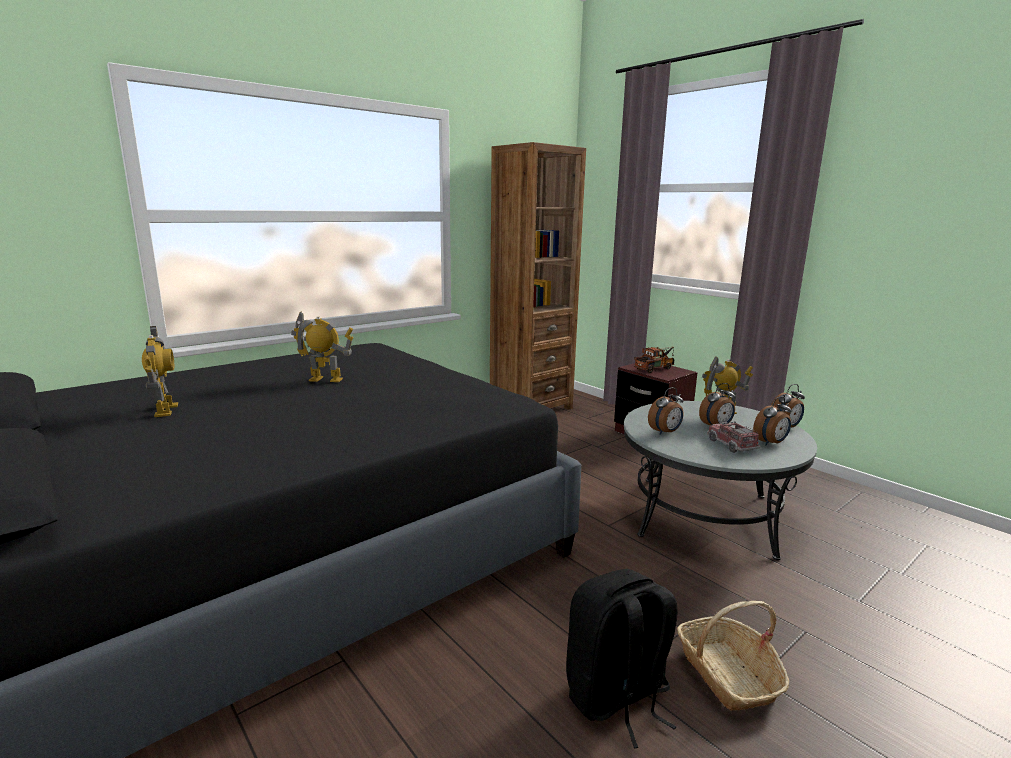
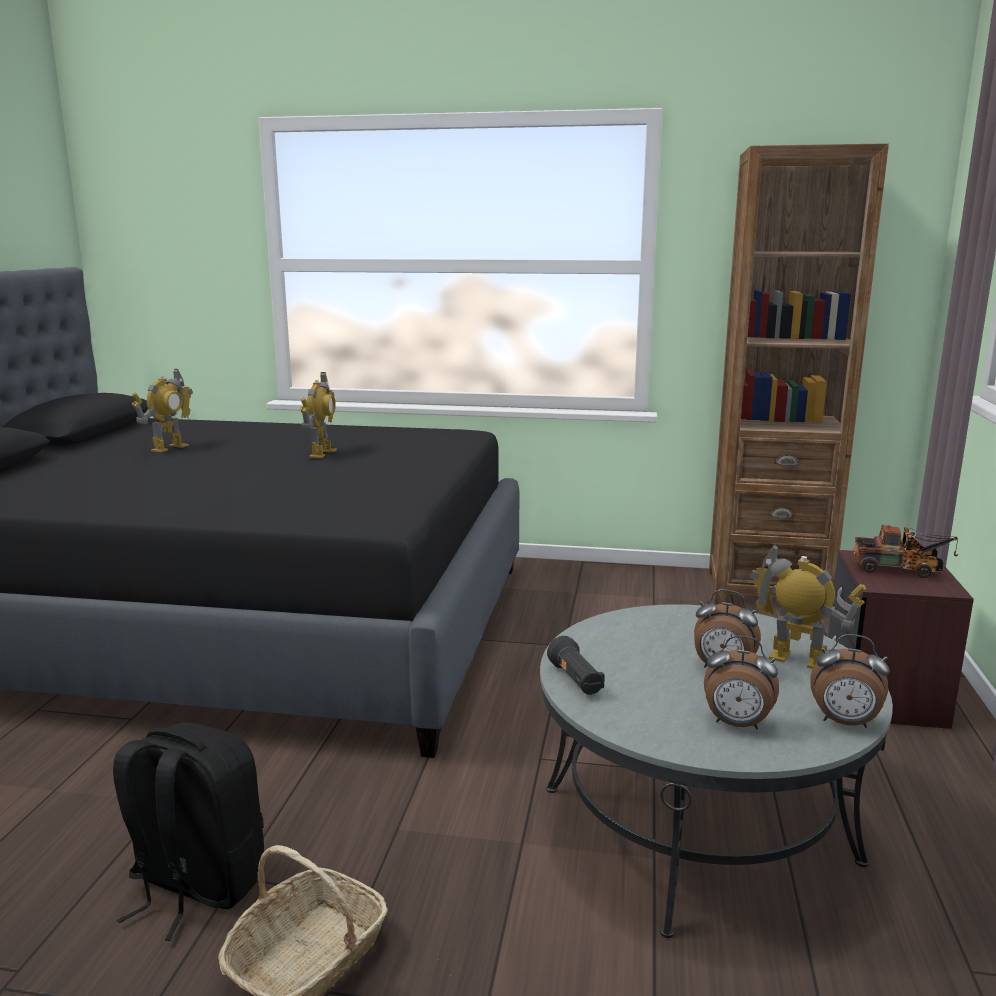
camera: 50 degrees right, 0 degrees up
toy robot [291,311,353,382] -> toy robot turned 45 degrees clockwise [300,372,337,458]
alarm clock [648,387,684,435] -> none
toy truck [707,421,761,453] -> none
none -> black flashlight [547,636,605,695]

